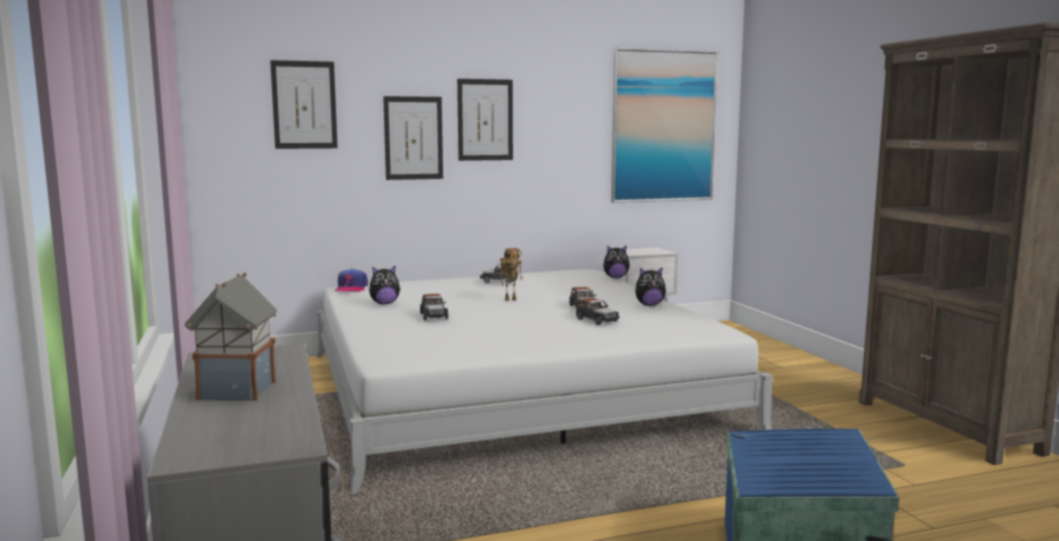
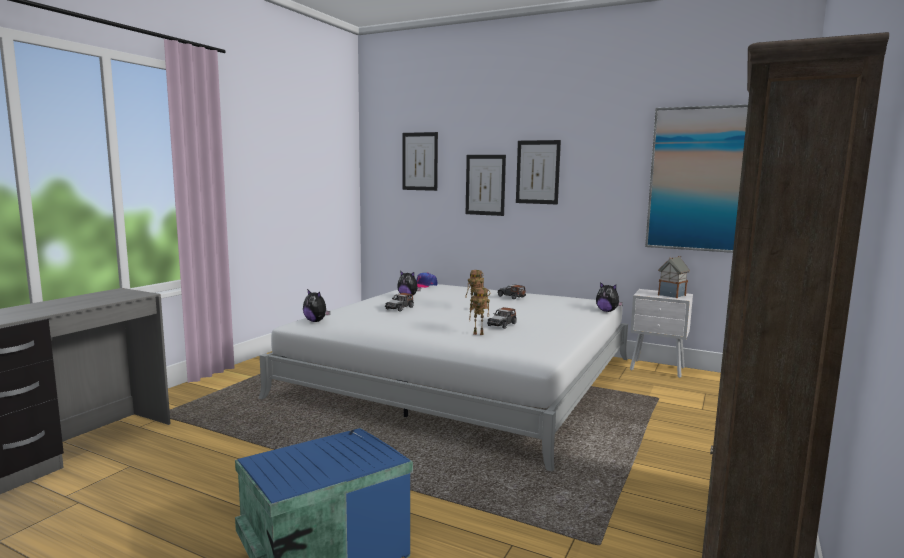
camera: 45 degrees right, 0 degrees up
toy house [185,273,277,400] -> toy house moved to [658,256,690,298]
toy car [576,298,620,325] -> toy robot [469,288,490,335]
plush toy [635,267,666,306] -> plush toy moved to [303,289,330,322]

